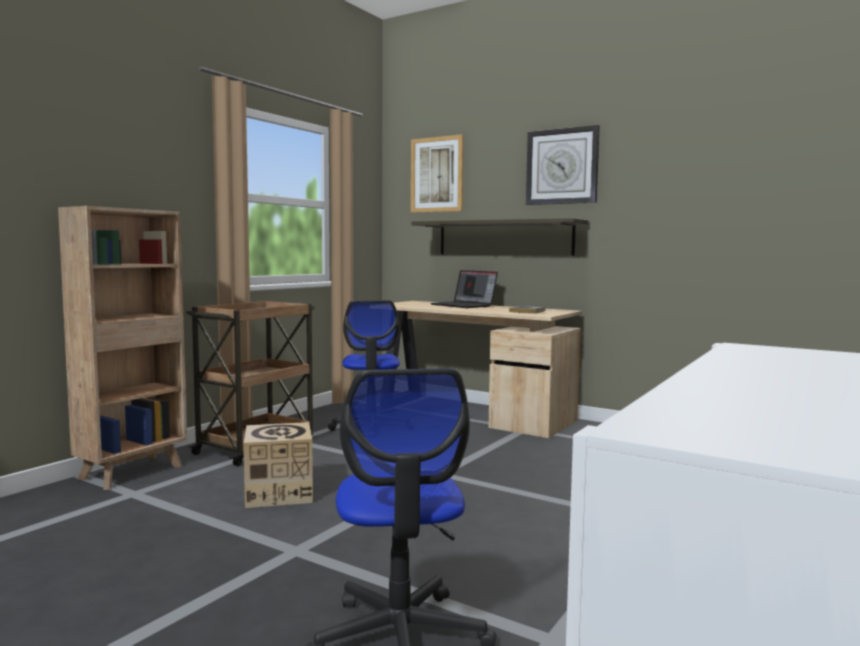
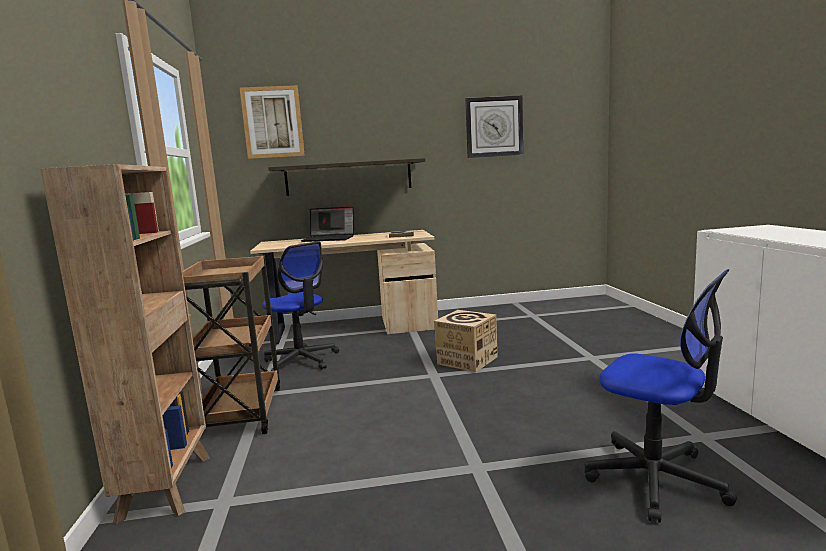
camera: 40 degrees left, 5 degrees up
cardboard box [244,422,313,508] -> cardboard box moved to [434,310,498,372]
wall clock [526,125,600,205] -> wall clock moved to [465,96,523,158]

